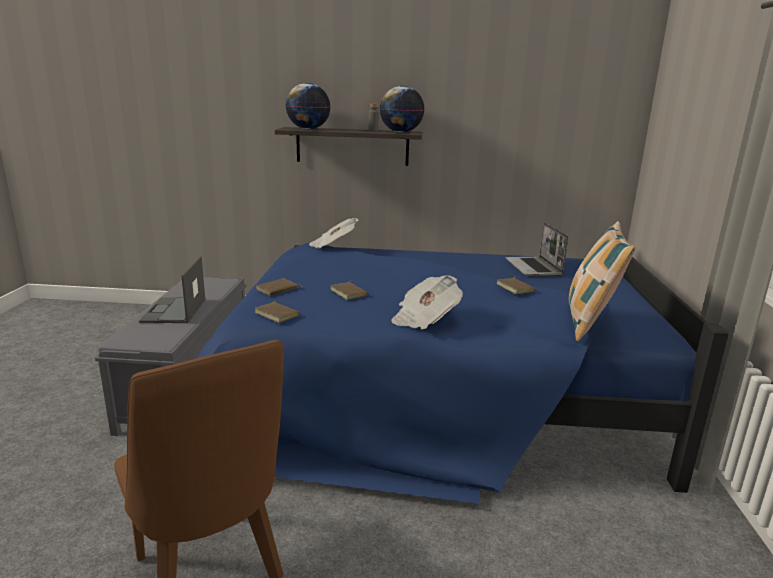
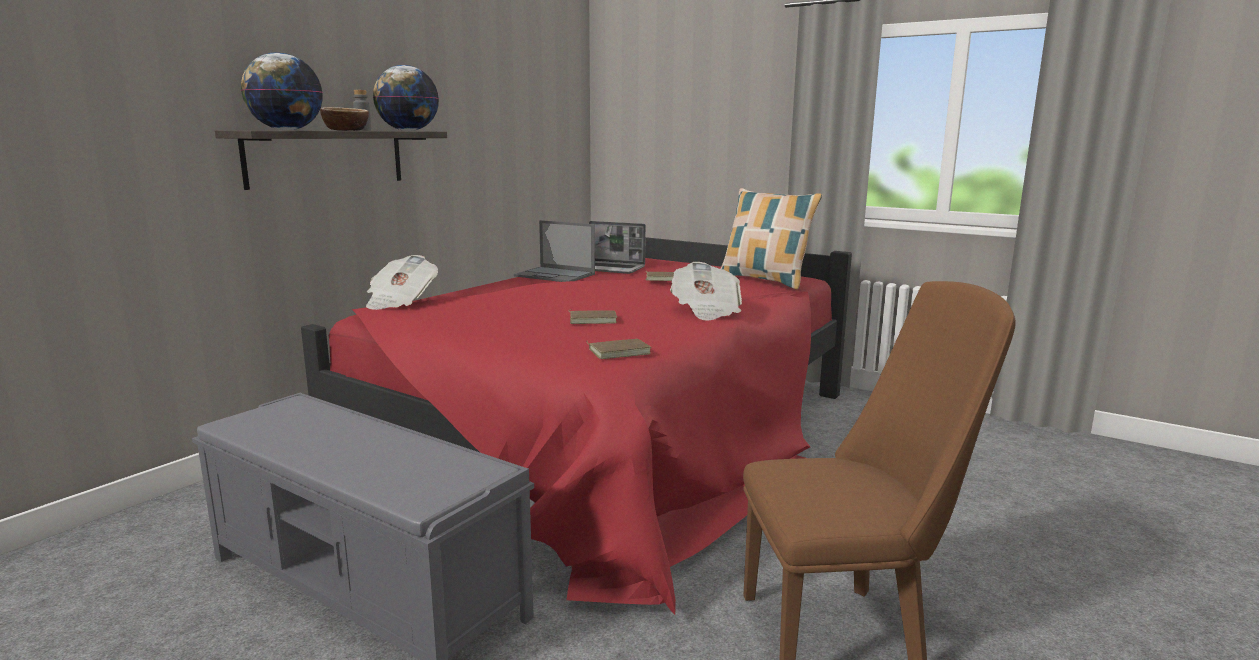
camera: 60 degrees left, 5 degrees down
laptop [139,256,205,323] -> laptop moved to [514,220,595,282]
blue bed [197,243,729,504] -> red bed [301,237,852,614]
brown book [256,278,302,296] -> none
none -> bowl [320,107,369,131]

